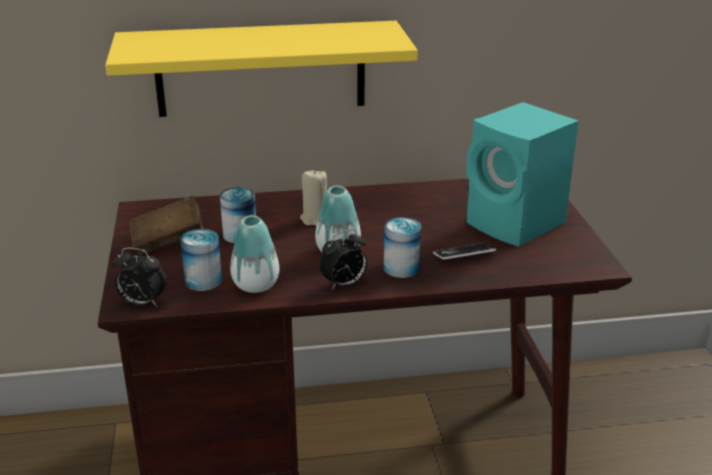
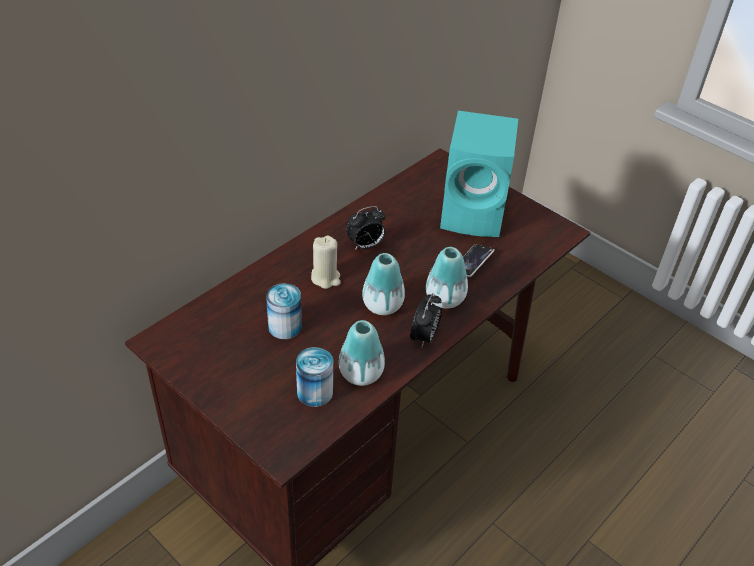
camera: 40 degrees left, 15 degrees up
yellow shelf [105,21,418,117] -> none
alarm clock [113,248,166,306] -> alarm clock moved to [346,206,386,250]
brown book [130,196,203,255] -> none
can [384,217,421,278] -> vase [426,247,468,309]

